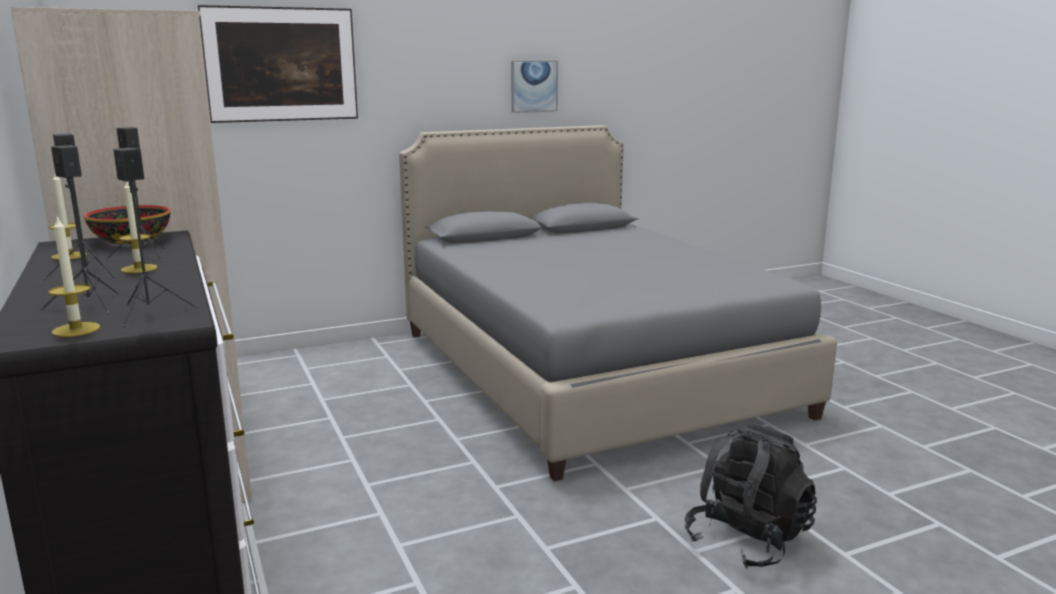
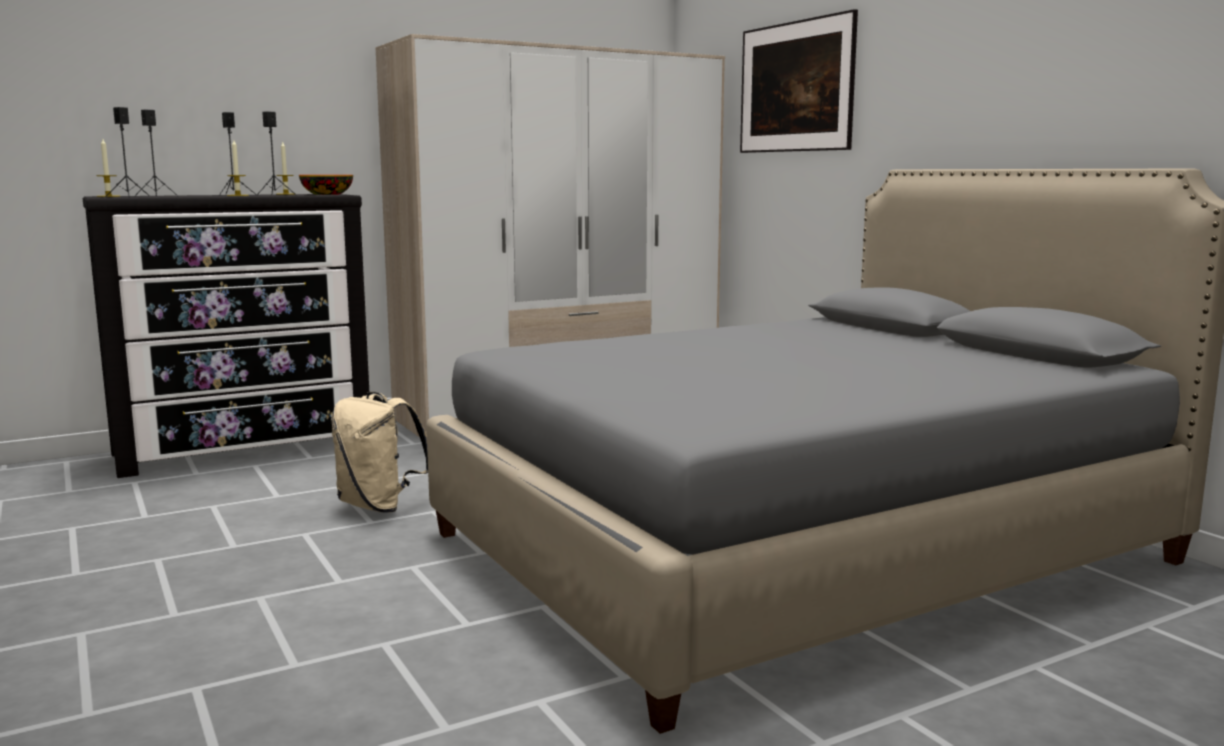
camera: 85 degrees right, 5 degrees down
picture [511,61,558,113] -> none
black backpack [685,422,817,568] -> none
none -> beige backpack [331,392,428,513]

